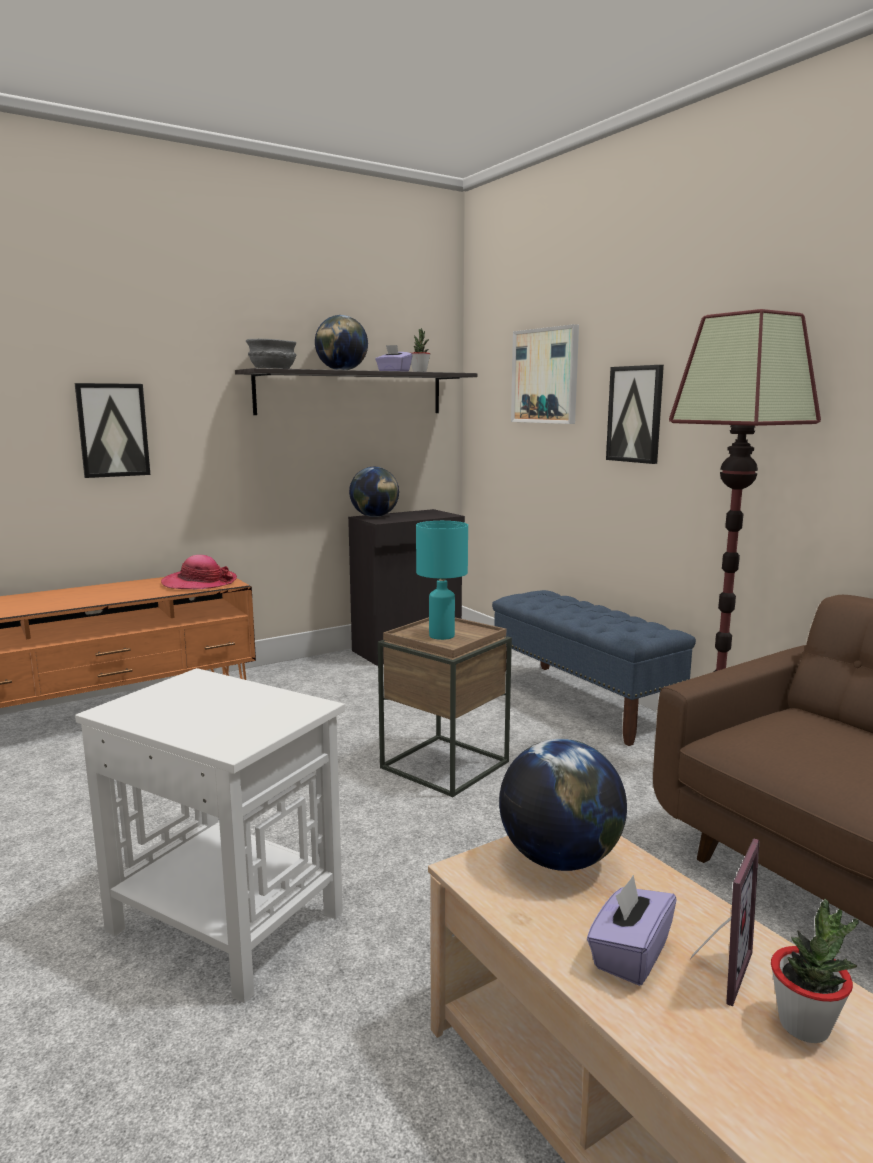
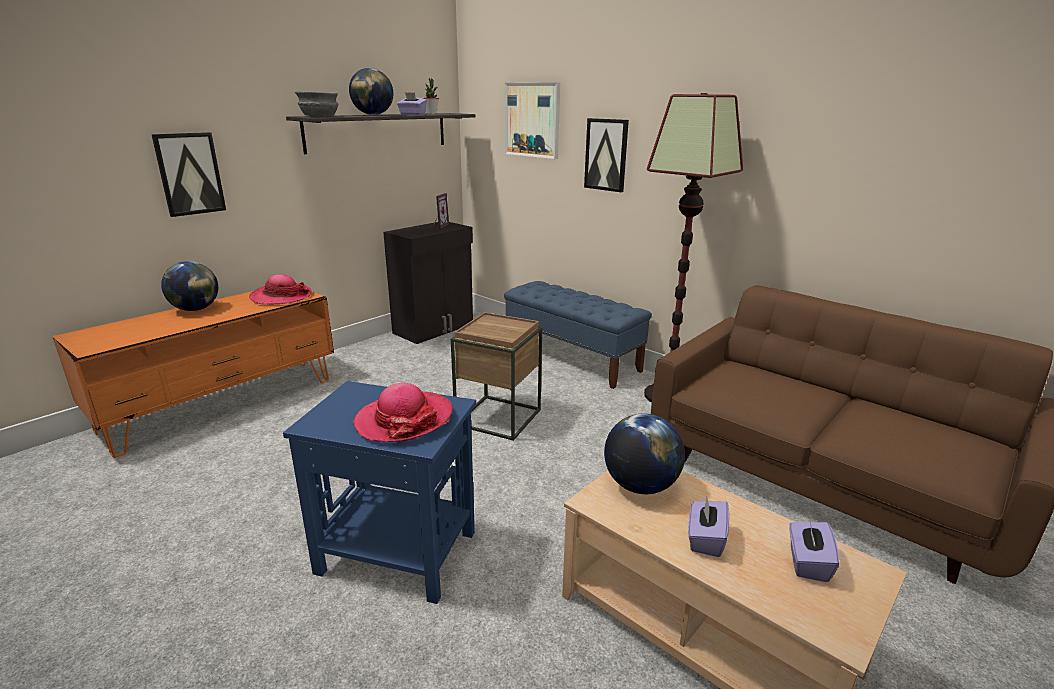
camera: 15 degrees left, 10 degrees up
white side table [75,668,345,1003] -> blue side table [283,381,476,604]
globe [349,467,399,517] -> globe moved to [161,261,218,311]
turquoise table lamp [416,521,468,640] -> none
picture frame [691,838,760,1006] -> picture frame moved to [434,193,449,228]
potted plant [771,899,859,1043] -> purple tissue box [789,521,839,582]
none -> hat [353,383,453,442]

